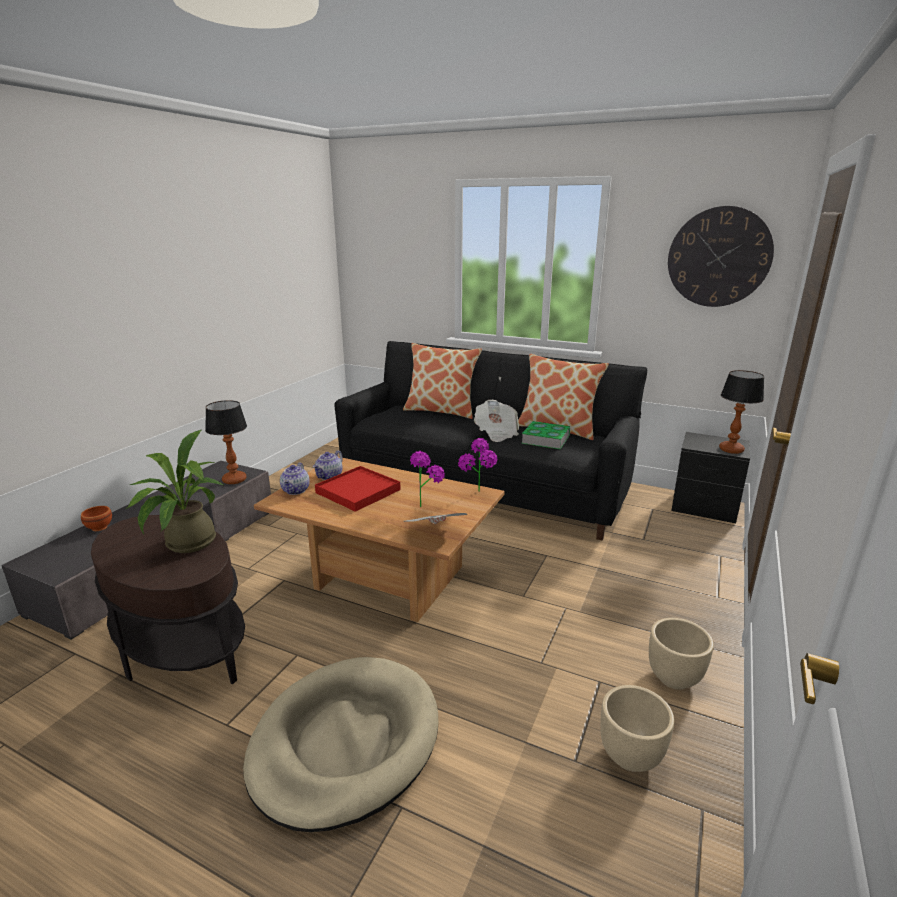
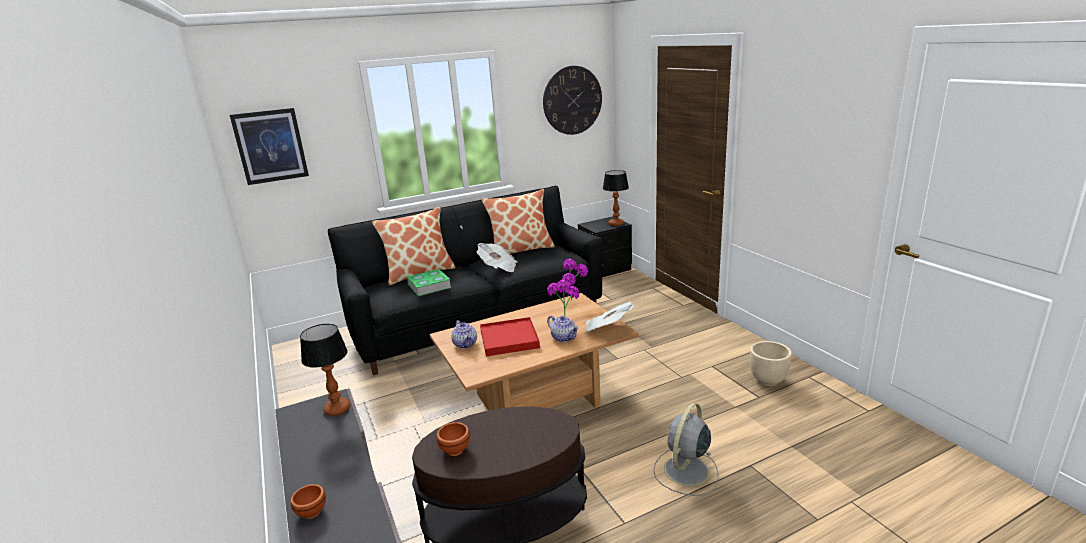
camera: 50 degrees left, 0 degrees up
potted plant [126,430,225,553] -> none
beige dog bed [243,657,438,832] -> grey fan [653,403,719,496]
teapot [280,462,310,495] -> teapot moved to [547,316,579,342]
book [521,421,570,450] -> book moved to [407,269,451,296]
beige planter [649,618,714,690] -> none
none -> picture [230,108,309,185]
none -> brown bowl [437,422,470,456]

